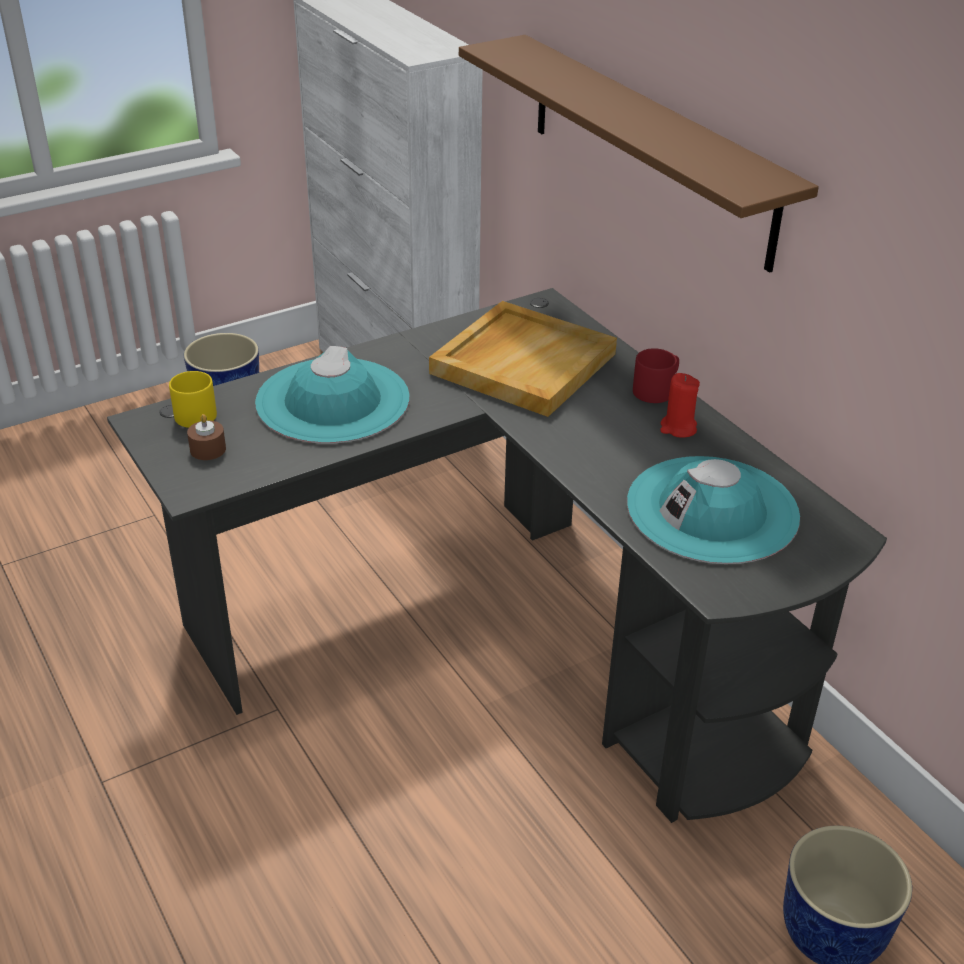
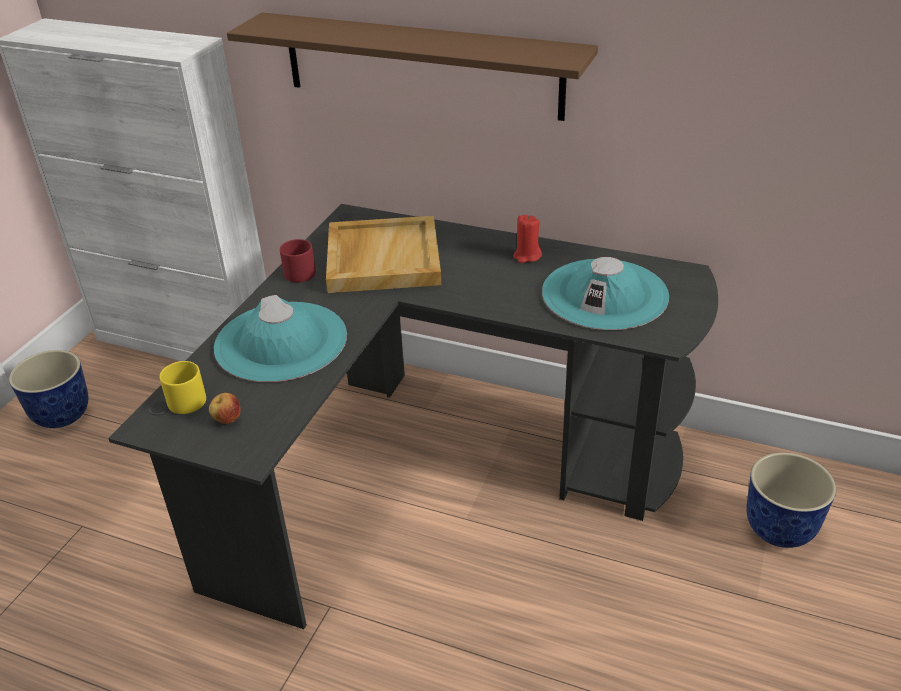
camera: 35 degrees left, 0 degrees up
brown candle [187,414,226,460] -> apple [209,393,240,424]
red mug [633,348,679,403] -> red mug moved to [280,239,316,282]

